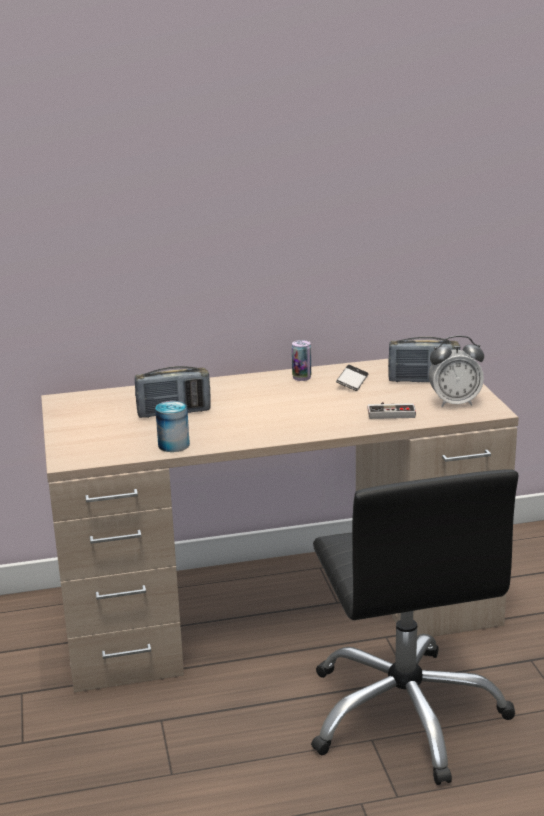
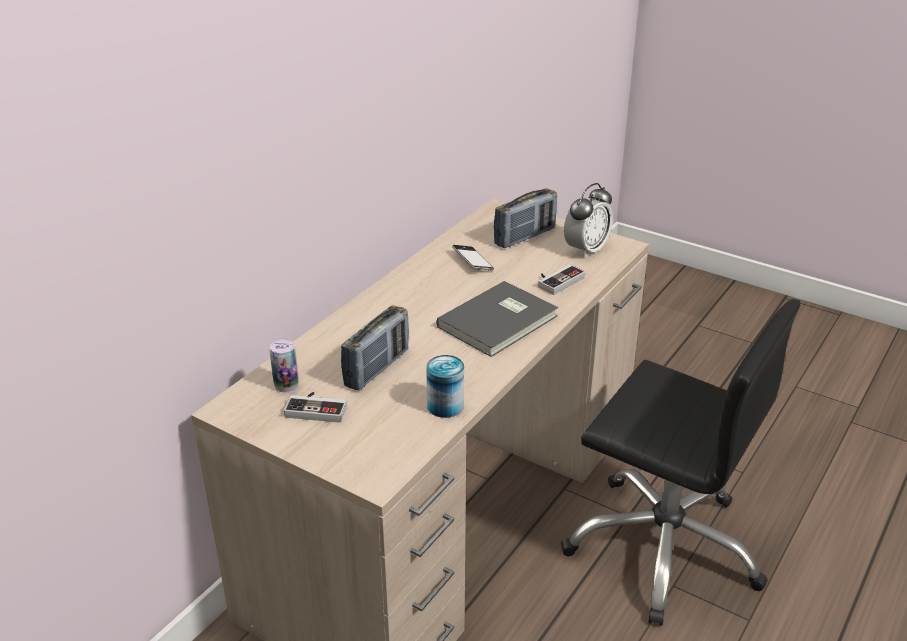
camera: 45 degrees left, 10 degrees up
can [292,340,311,381] -> can moved to [270,339,299,393]
none -> game controller [284,392,347,423]
none -> grey book [436,281,558,357]

